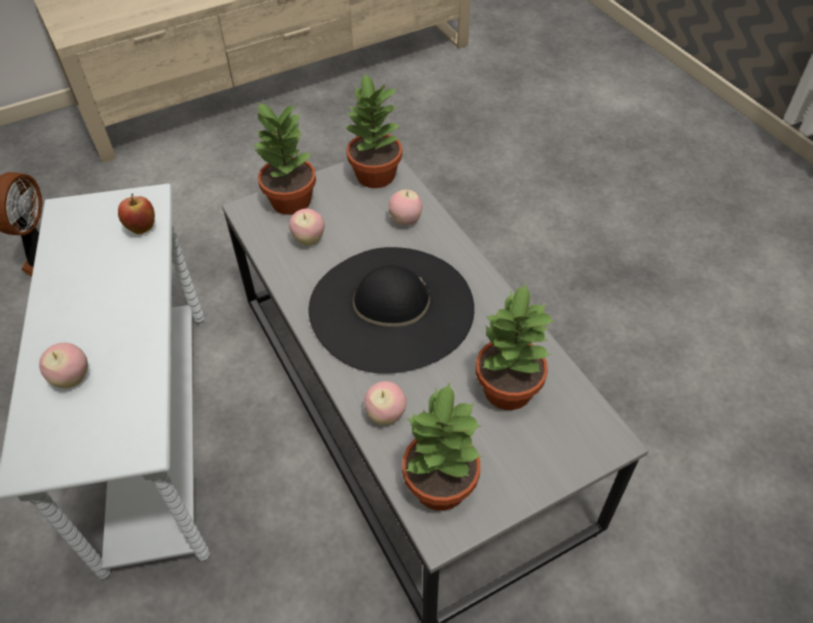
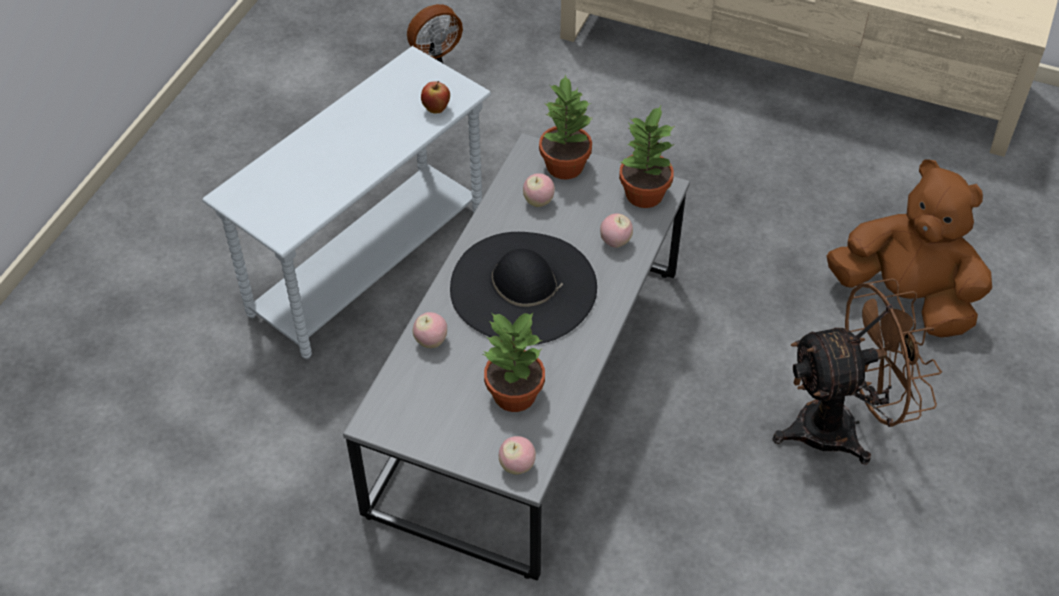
camera: 50 degrees right, 0 degrees up
apple [39,343,88,388] -> apple moved to [499,436,536,475]
potted plant [402,382,483,511] -> none
none -> brown fan [773,278,942,465]
none -> brown plush toy [827,159,992,338]

